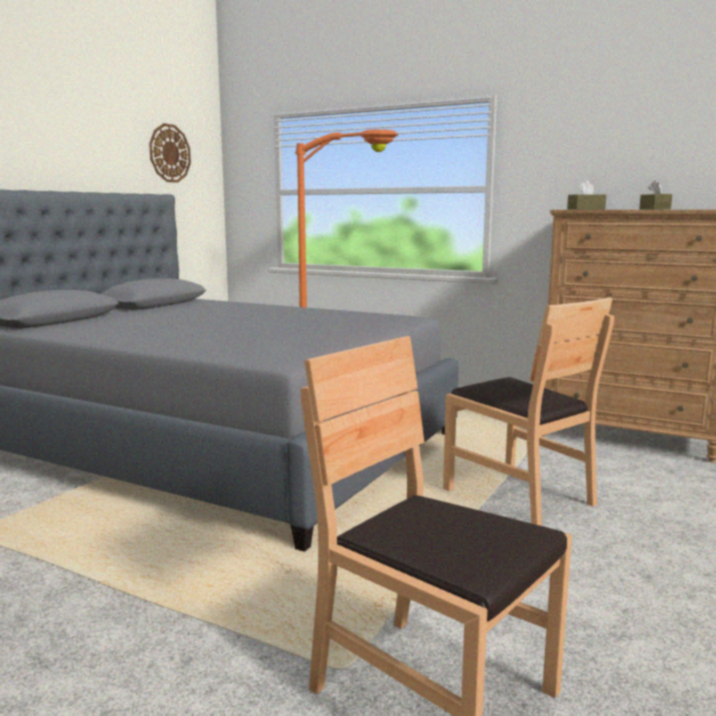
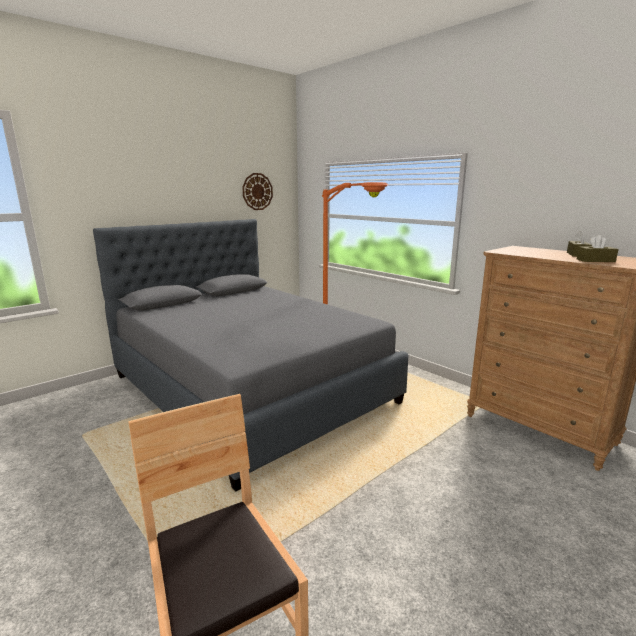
camera: 20 degrees right, 5 degrees up
brown chair [443,297,614,526] -> none
brown tissue box [567,181,606,209] -> brown tissue box moved to [577,235,619,262]

